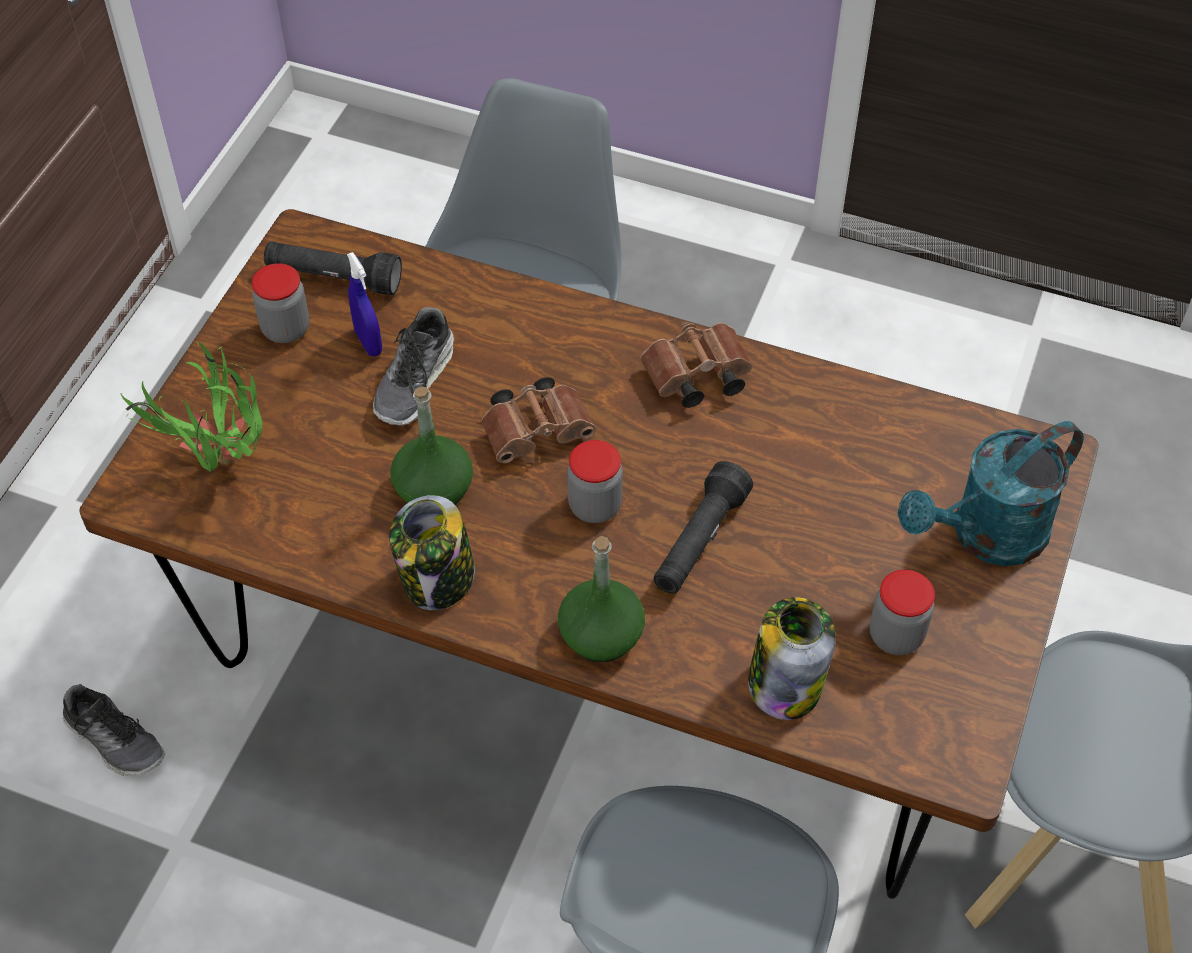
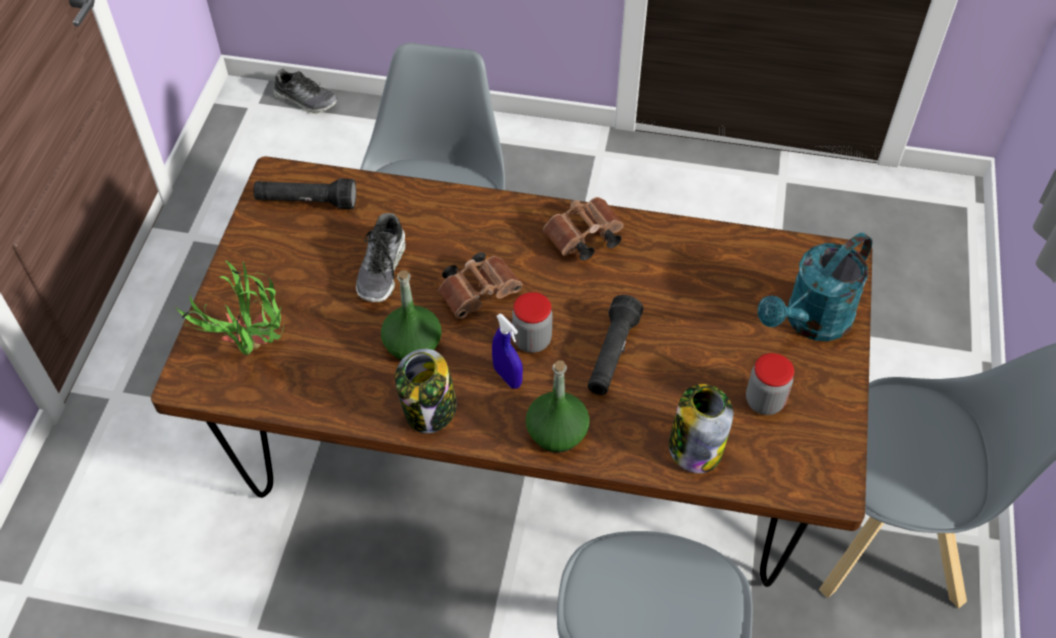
camera: 10 degrees left, 0 degrees up
shoe [63,684,166,776] -> shoe moved to [274,69,337,114]
jar [252,263,309,343] -> none
blue spray bottle [347,252,382,357] -> blue spray bottle moved to [492,313,523,389]

